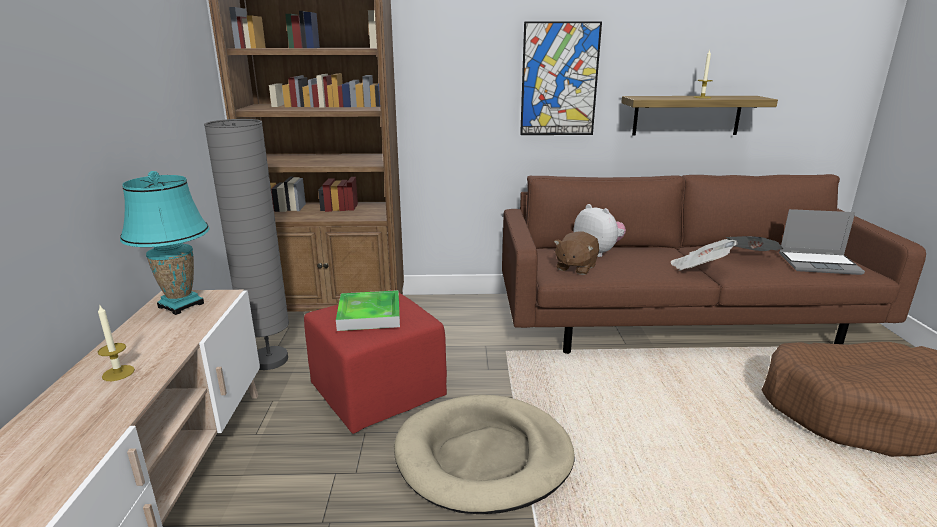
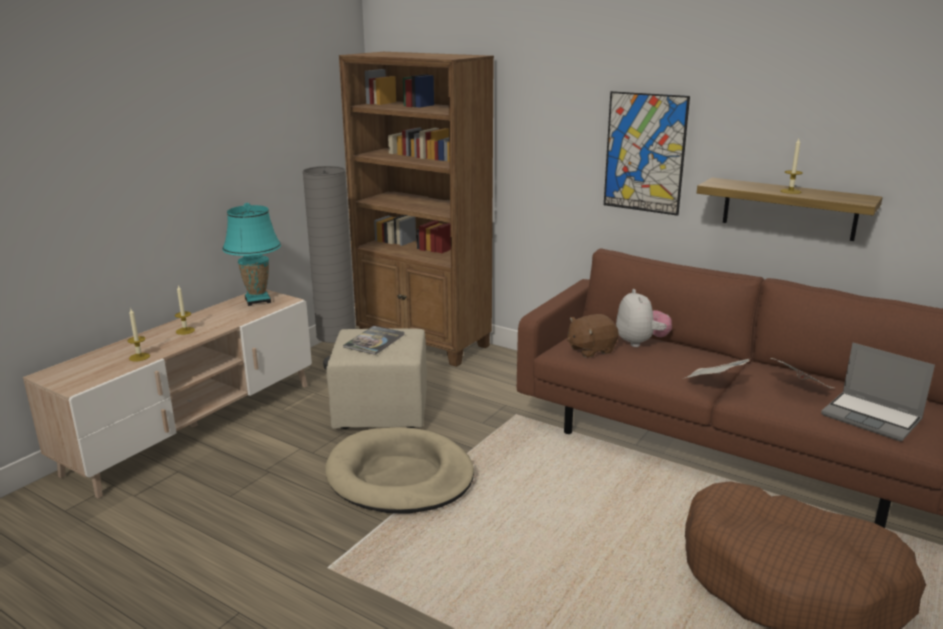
camera: 35 degrees right, 0 degrees up
red ottoman [304,290,447,434] -> beige ottoman [326,329,427,429]
tray [336,290,400,331] -> book [343,326,405,355]
none -> candle [127,309,150,362]

